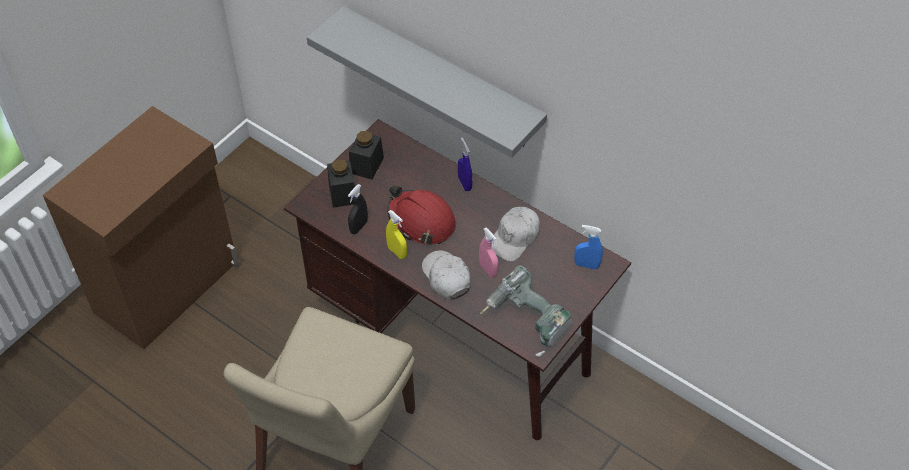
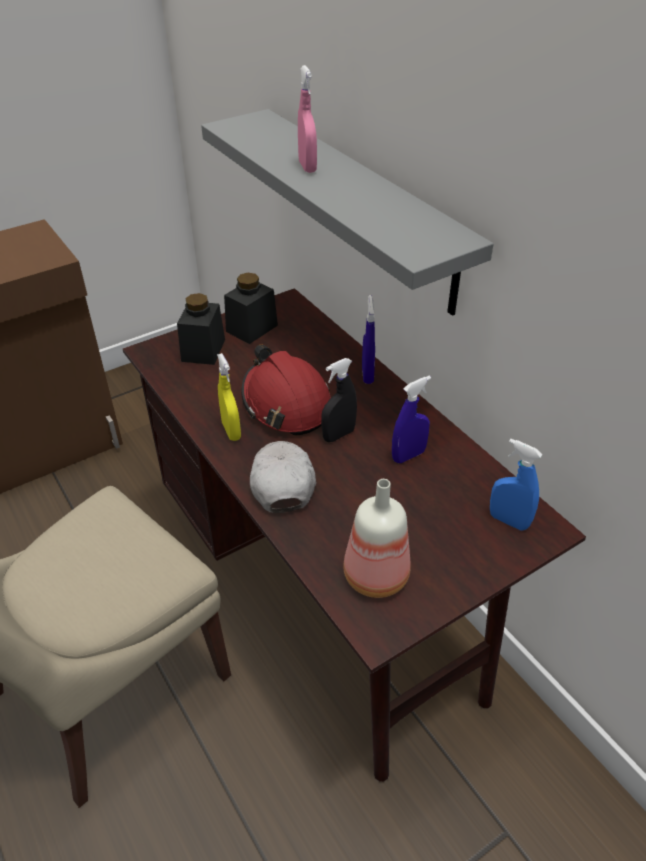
camera: 20 degrees right, 10 degrees down
black spray bottle [348,184,368,234] -> black spray bottle moved to [321,358,357,442]
pink spray bottle [479,228,499,278] -> pink spray bottle moved to [298,65,317,173]
power drill [480,265,572,357] -> bottle [343,479,411,598]
white cap [491,207,540,261] -> blue spray bottle [392,376,431,463]

